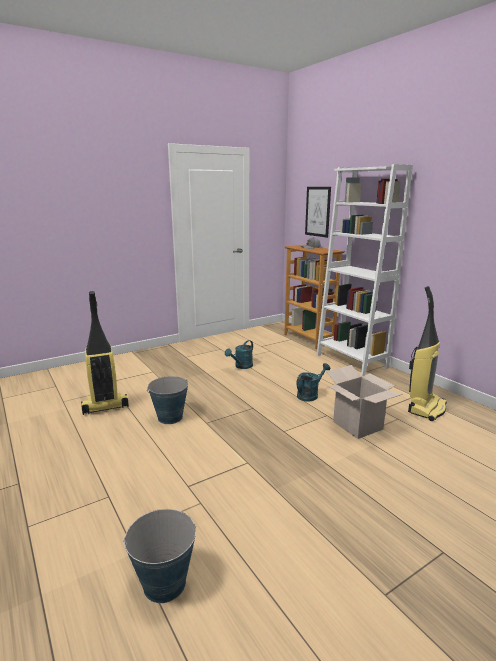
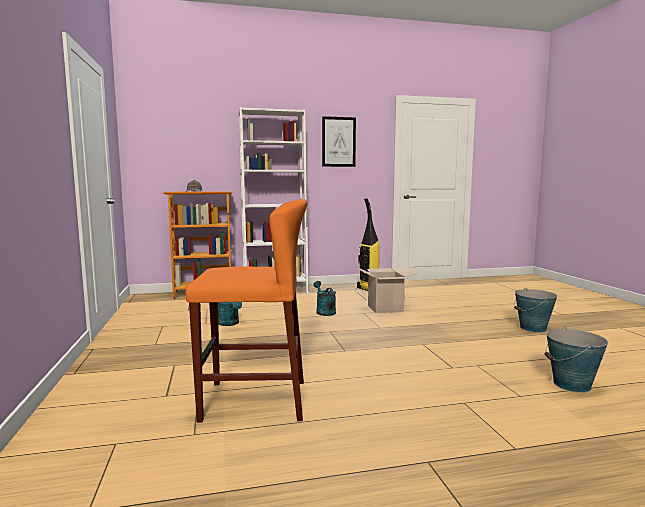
camera: 70 degrees left, 10 degrees down
vacuum cleaner [81,291,129,415] -> orange stool [186,199,307,423]
bucket [147,376,188,424] -> bucket moved to [514,288,557,332]
picture [305,187,331,238] -> picture moved to [322,116,356,167]

